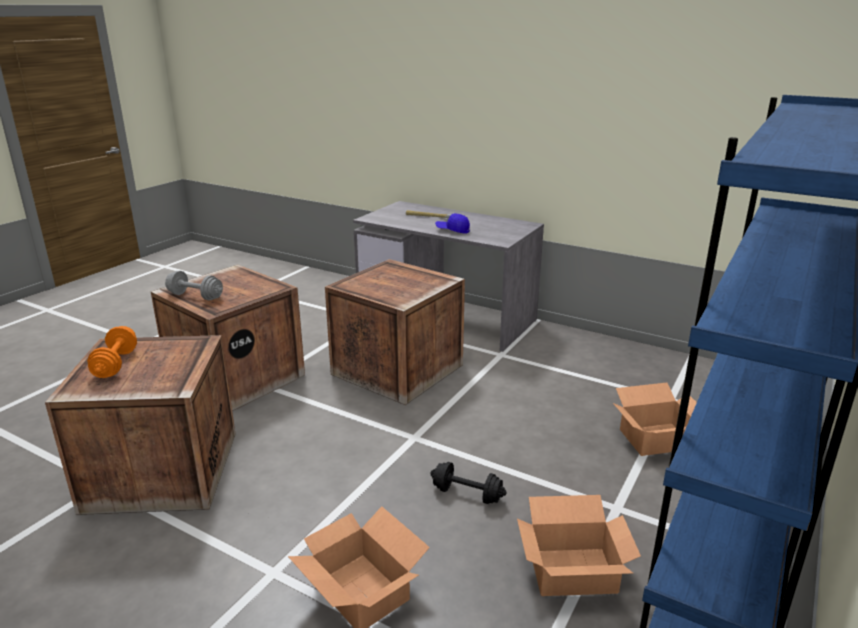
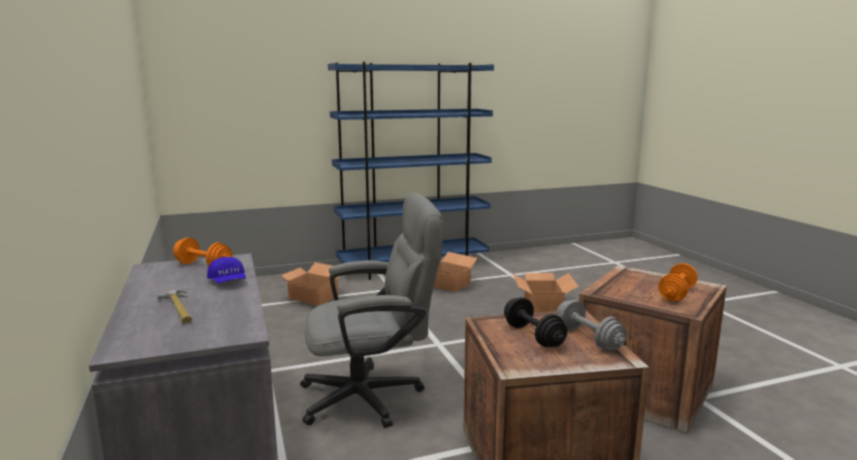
camera: 140 degrees left, 10 degrees down
crate [325,259,465,405] -> grey office chair [300,193,443,428]
black dumbbell [430,462,506,504] -> black dumbbell moved to [504,297,567,347]
none -> orange dumbbell [173,238,233,266]

